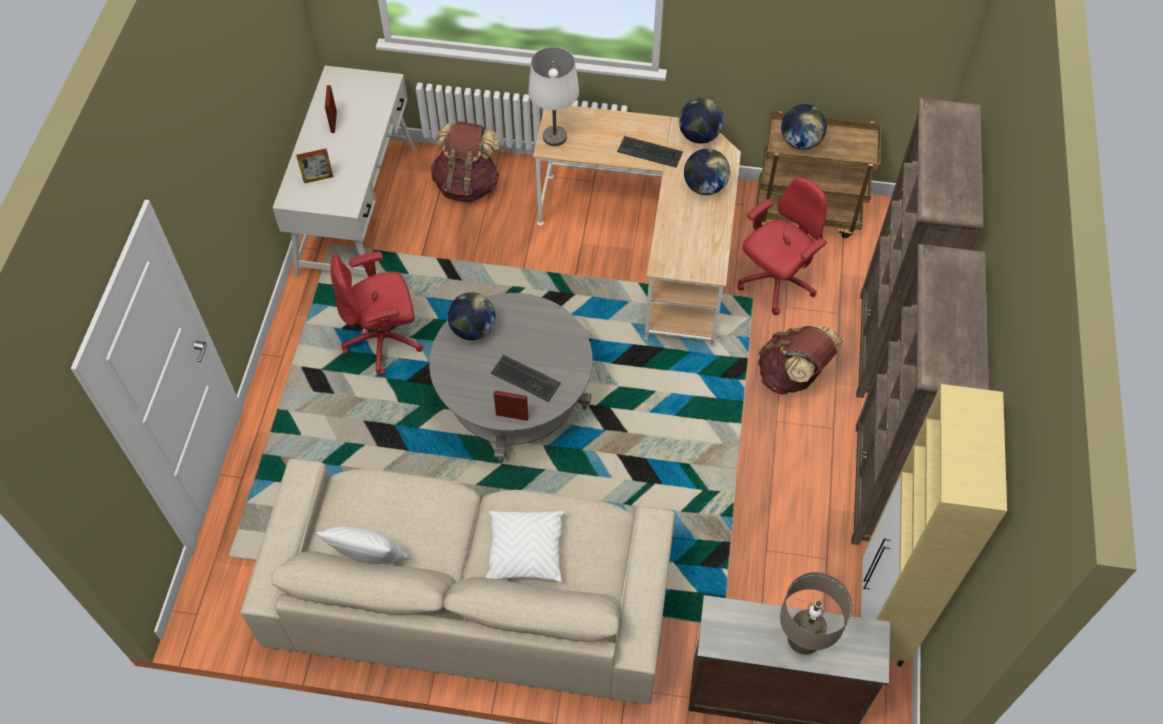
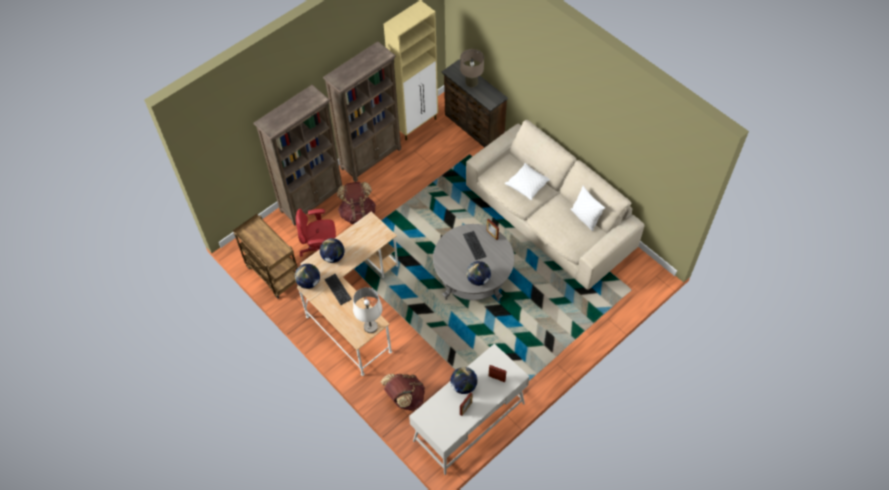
camera: 140 degrees left, 0 degrees up
red office chair [331,251,423,376] -> none
globe [781,104,827,150] -> globe moved to [450,367,477,394]

